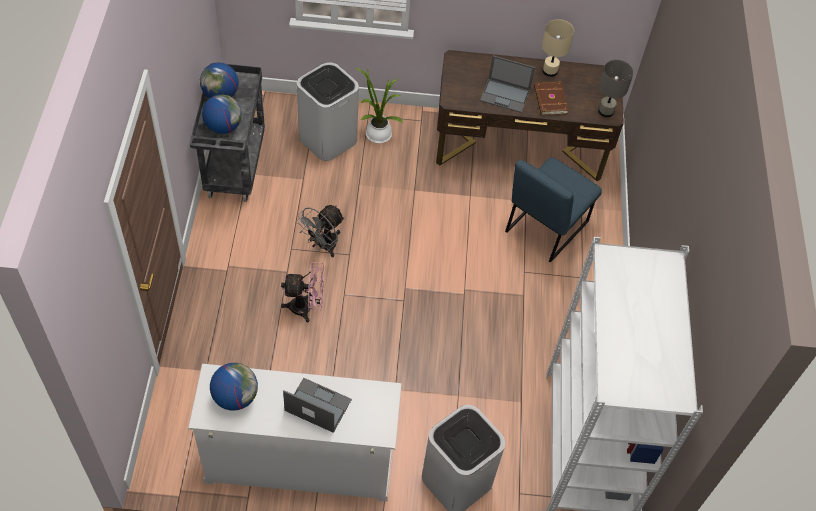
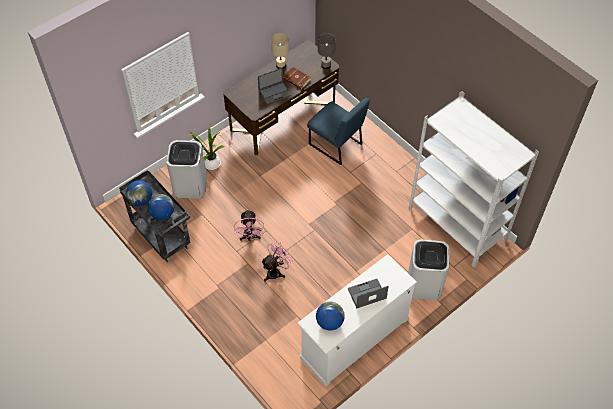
camera: 40 degrees left, 0 degrees up
grey fan [296,205,345,257] -> pink fan [234,209,264,241]
blue chair [505,157,602,263] -> blue chair turned 45 degrees counterclockwise [307,98,370,165]

